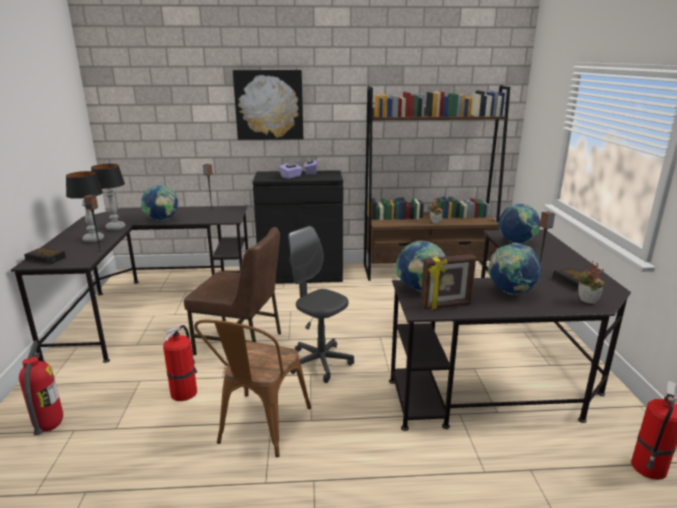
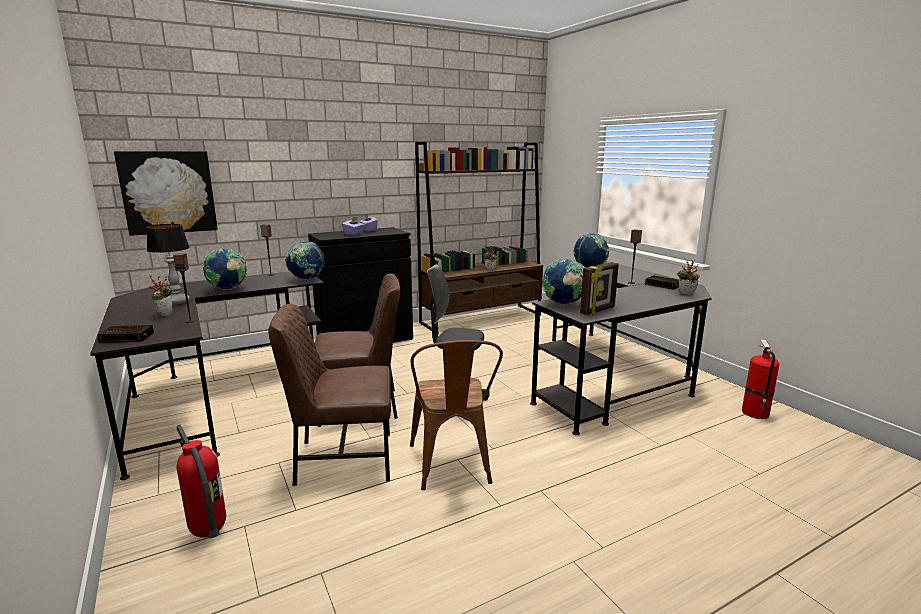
camera: 25 degrees left, 5 degrees down
table lamp [66,171,104,242] -> potted plant [149,275,172,317]
fire extinguisher [163,325,197,401] -> brown chair [268,304,391,486]
picture [233,70,303,140] -> picture moved to [114,151,218,236]
globe [488,243,542,295] -> globe moved to [285,241,325,280]

